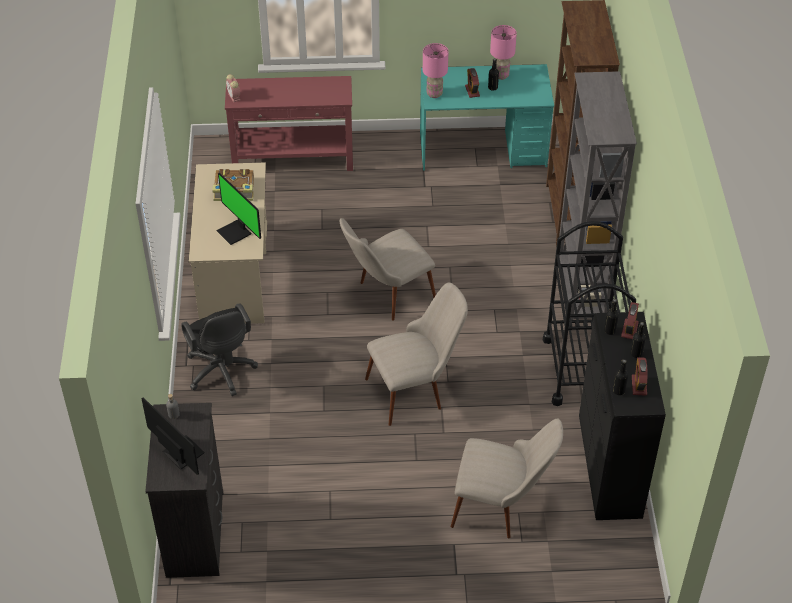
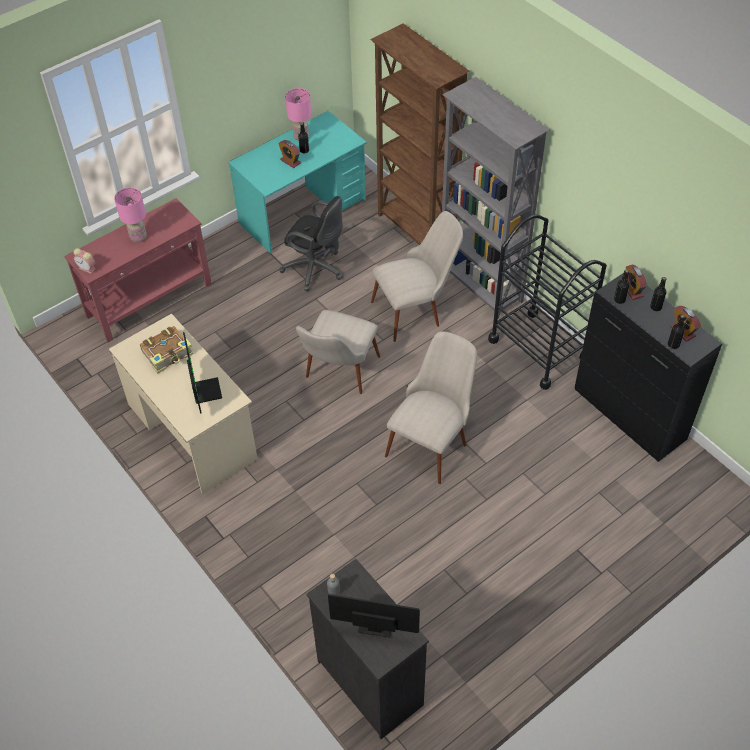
camera: 35 degrees left, 5 degrees up
black office chair [181,303,258,396] -> black office chair moved to [279,196,343,291]
monitor [217,173,261,245] -> monitor turned 120 degrees counterclockwise [183,332,222,414]
pink table lamp [423,43,449,98] -> pink table lamp moved to [114,187,147,242]
beige chair [451,419,563,538] -> beige chair moved to [371,211,463,342]

